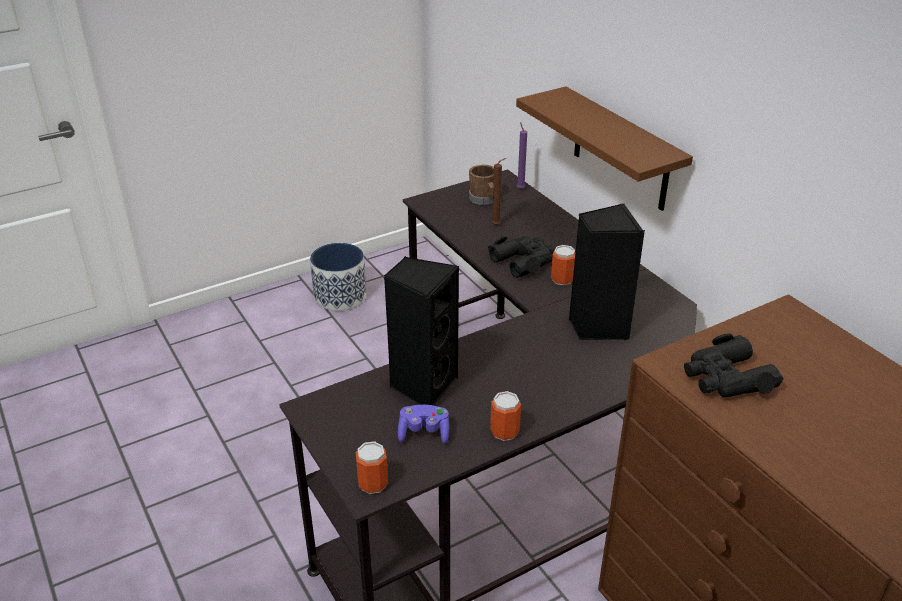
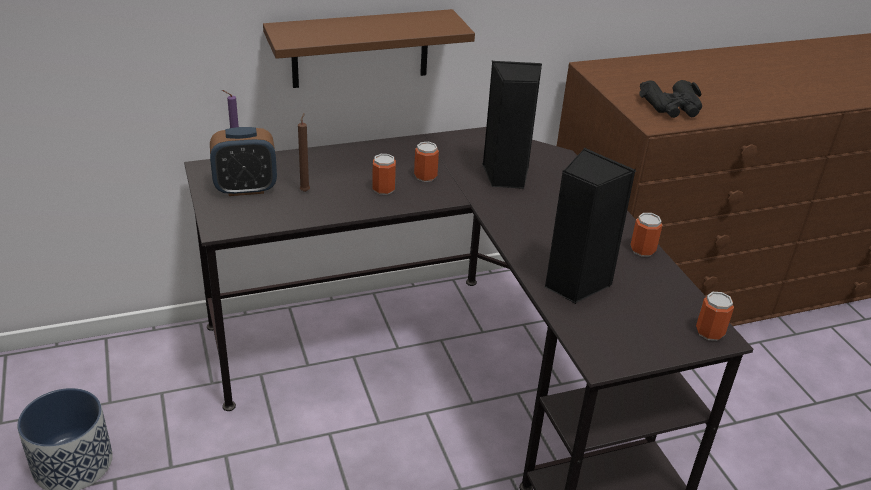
camera: 80 degrees left, 0 degrees up
purple game controller [398,405,449,444] -> none
brown mug [469,165,494,205] -> alarm clock [210,127,277,196]
black binoculars [488,236,555,278] -> can [372,154,396,195]

